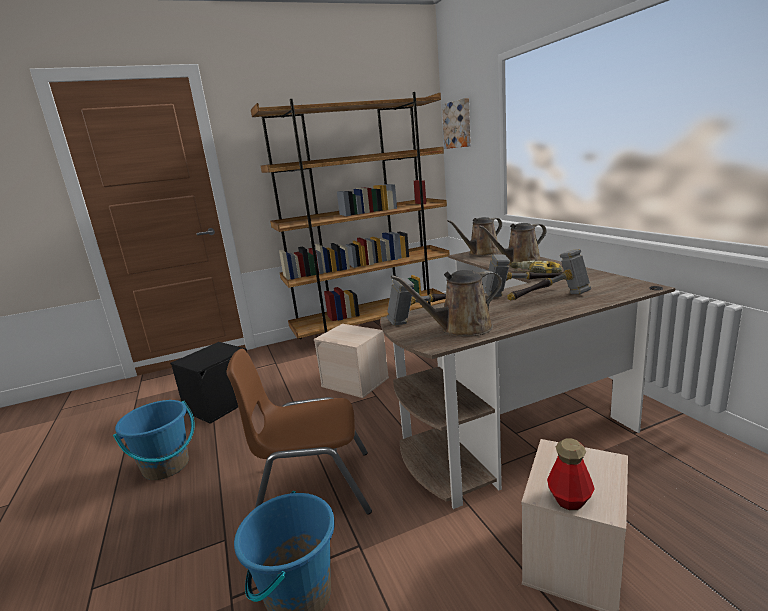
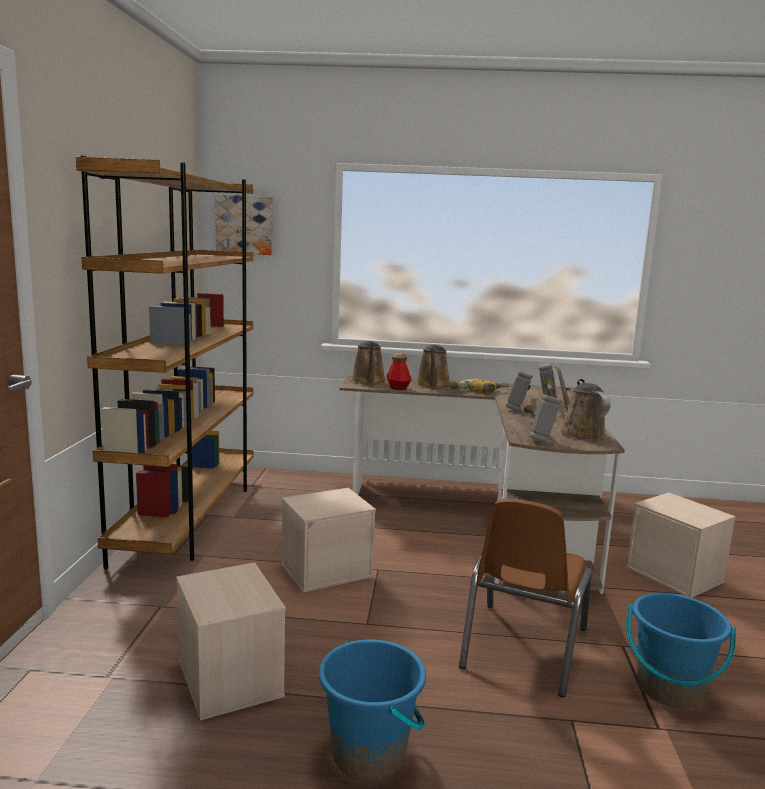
camera: 65 degrees left, 5 degrees down
black storage box [170,342,247,424] -> beige storage box [176,562,286,721]
brown watering can [391,270,503,336] -> brown watering can turned 150 degrees clockwise [555,365,611,441]
bottle [547,438,595,510] -> bottle moved to [386,353,412,390]

